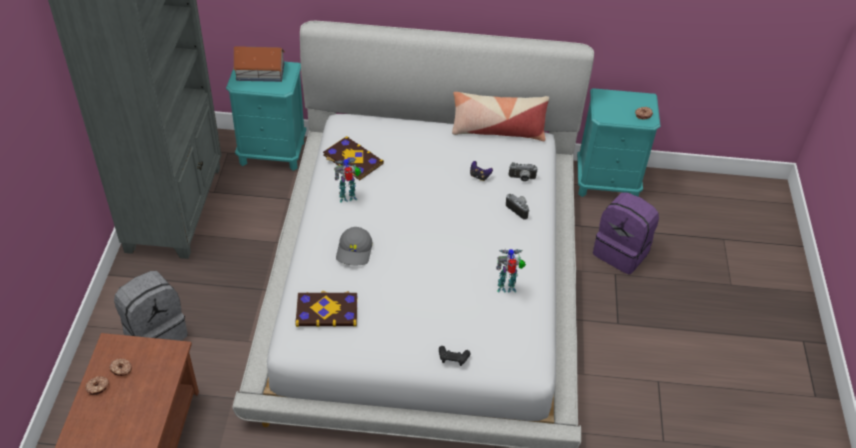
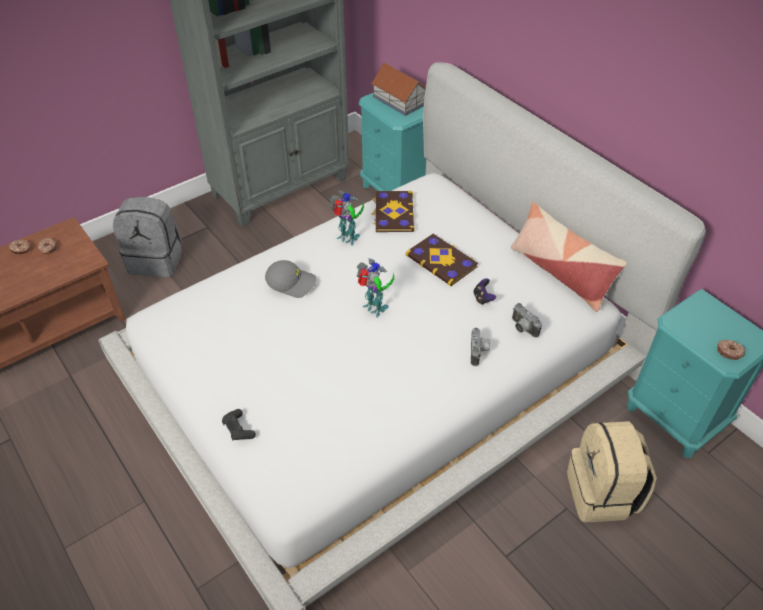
camera: 50 degrees right, 0 degrees up
book [295,290,357,327] -> book moved to [406,234,478,286]
grey cap [336,227,372,265] -> grey cap turned 135 degrees counterclockwise [265,260,316,298]
toy robot [496,249,526,292] -> toy robot moved to [357,258,394,317]
purple backpack [593,193,659,274] -> beige backpack [567,421,656,522]

